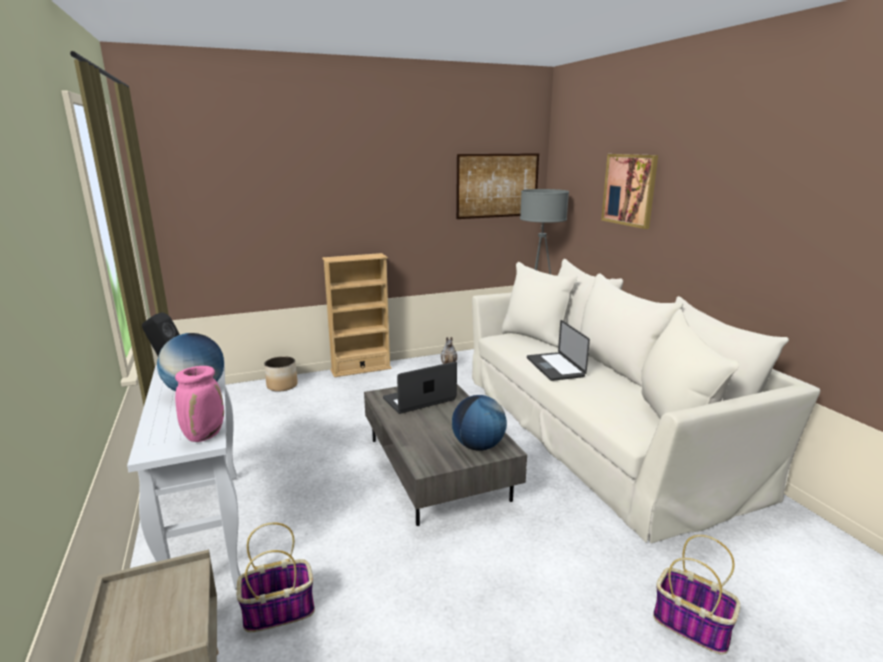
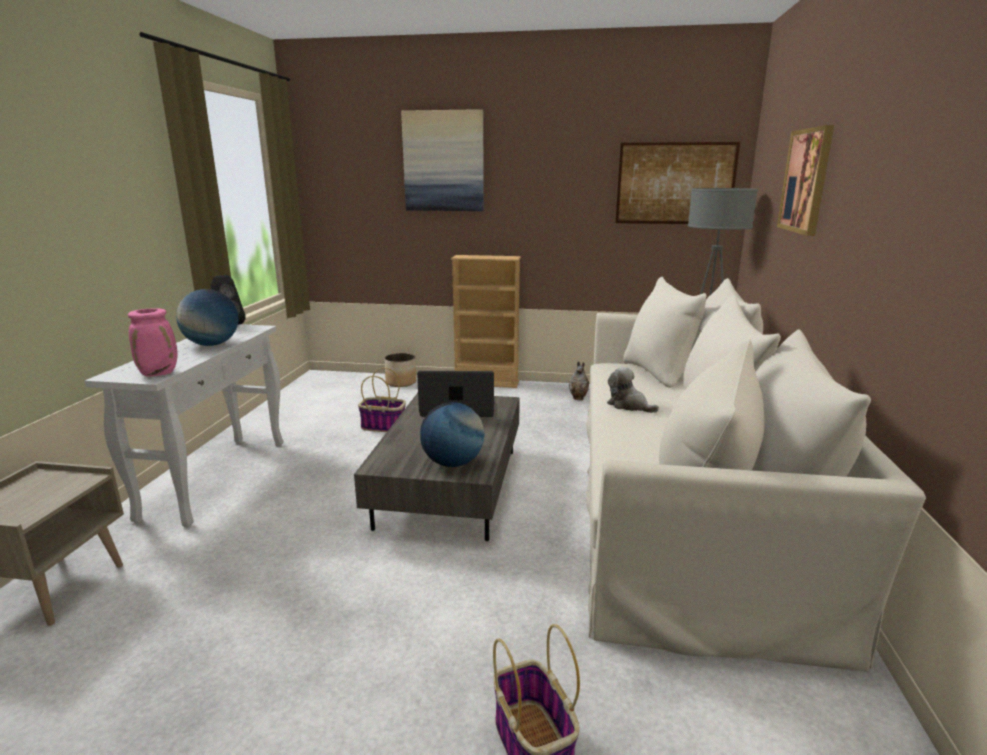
camera: 30 degrees right, 0 degrees up
basket [237,522,315,632] -> basket moved to [358,368,406,432]
laptop [527,320,590,381] -> plush toy [607,367,659,413]
none -> picture [401,109,484,211]

